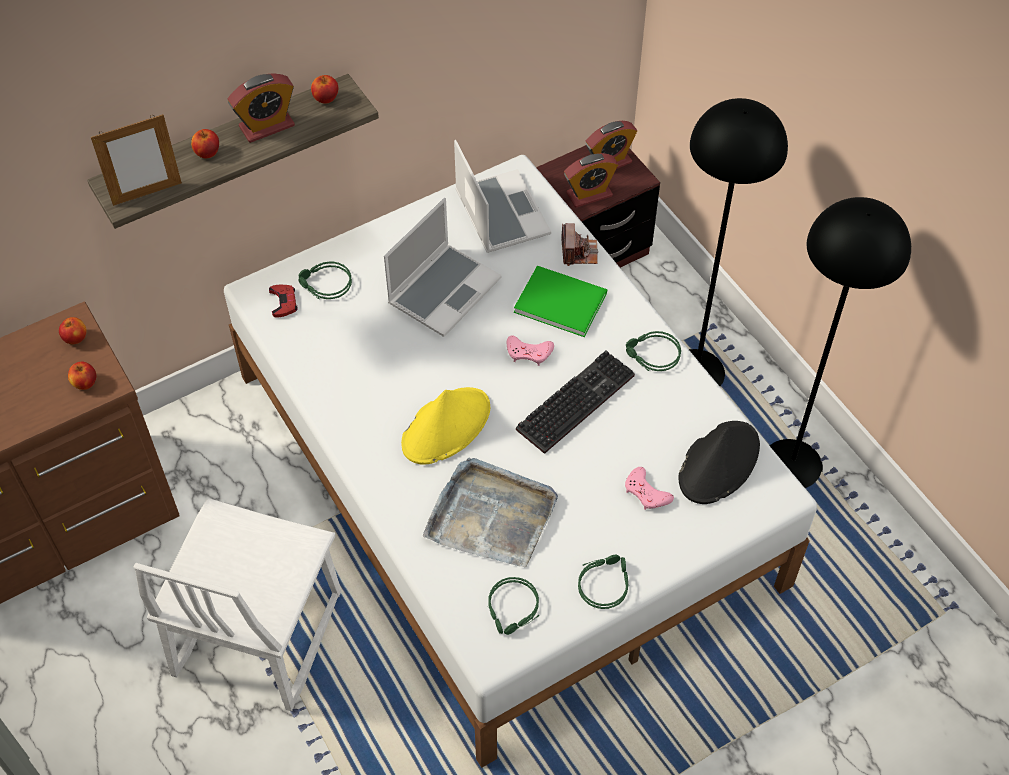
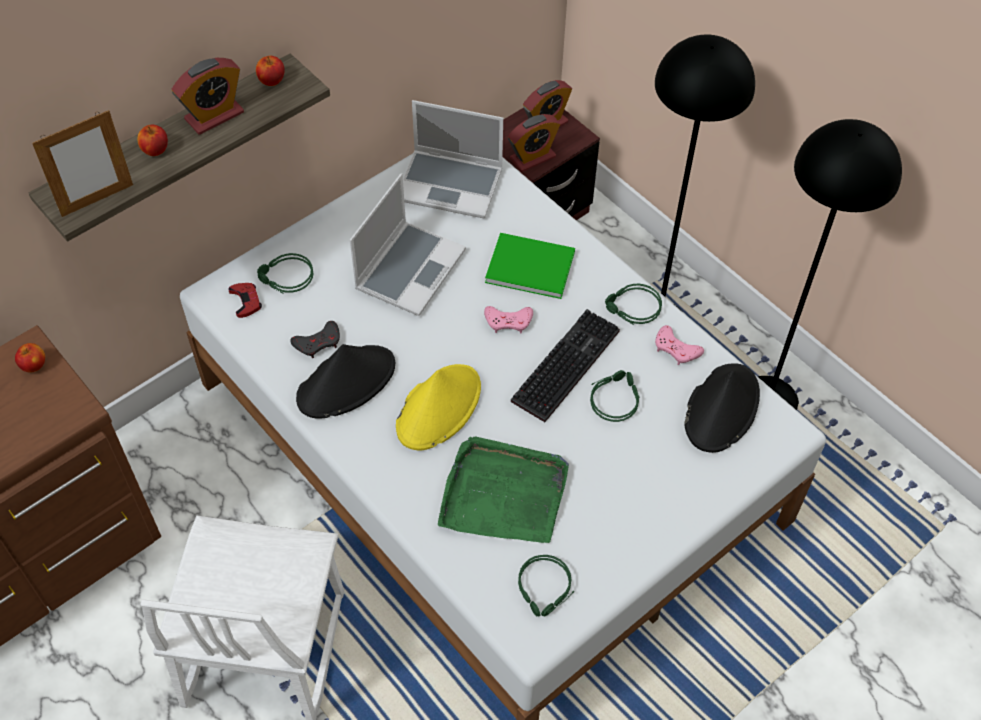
camera: 10 degrees left, 0 degrees up
apple [68,362,96,390] -> none
grey tray [423,458,558,567] -> green tray [438,437,569,543]
laptop [454,140,551,253] -> laptop turned 135 degrees clockwise [403,100,503,219]
camera [561,223,598,266] -> none
green headphones [578,554,629,609] -> green headphones moved to [590,370,639,422]
pink game controller [625,467,674,510] -> pink game controller moved to [655,325,704,365]
none -> grey game controller [290,321,340,358]
none -> black hat [296,344,395,419]

